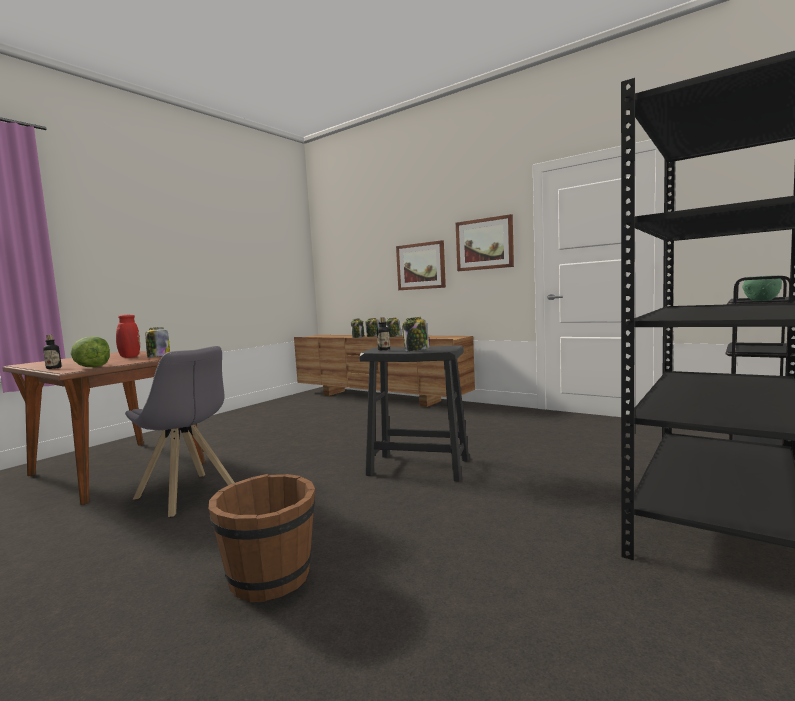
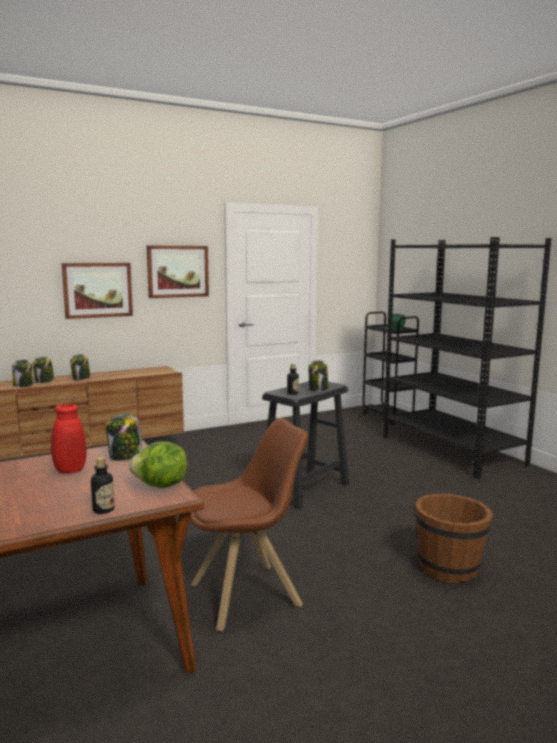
camera: 65 degrees left, 5 degrees up
grey chair [125,346,235,517] -> brown chair [190,418,308,631]

